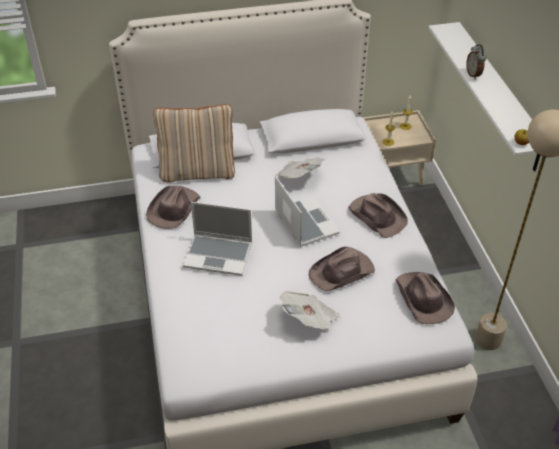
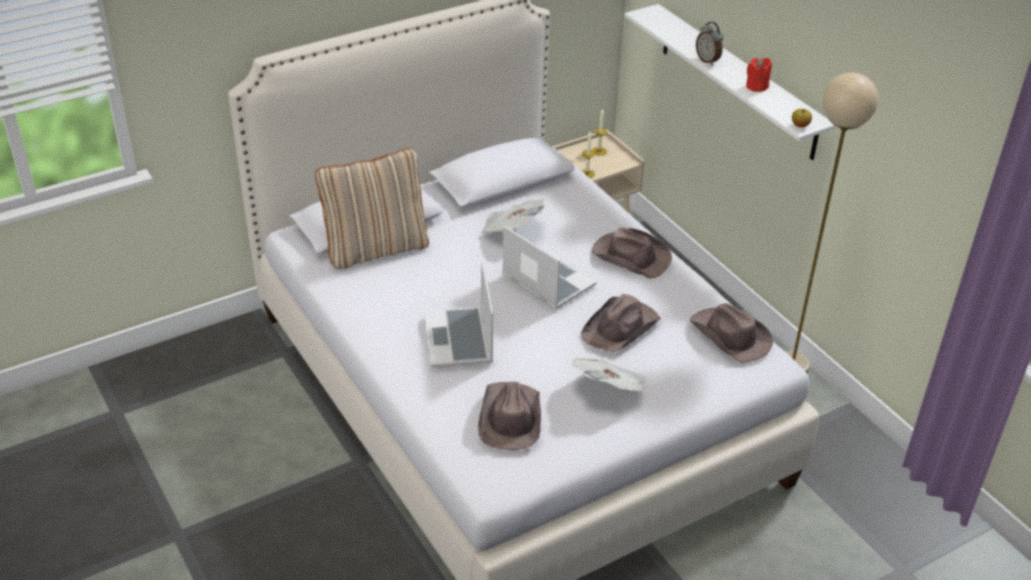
camera: 20 degrees left, 5 degrees down
brown hat [146,185,201,229] -> brown hat moved to [478,382,541,450]
laptop [182,202,252,276] -> laptop turned 90 degrees clockwise [424,261,493,367]
none -> red candle [746,57,772,92]

